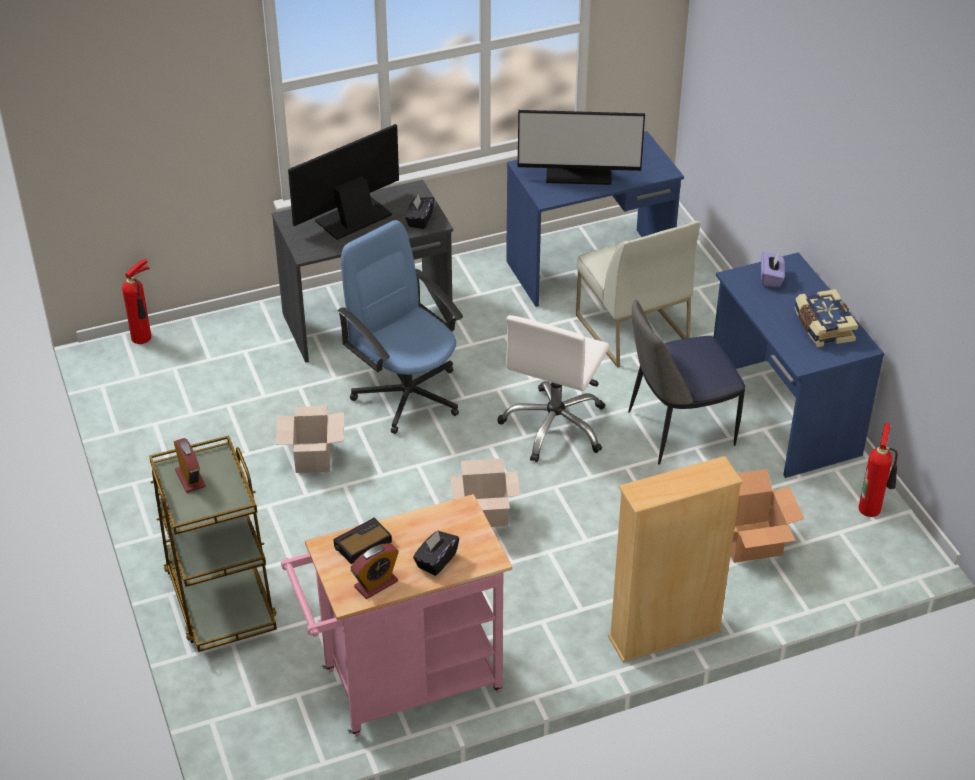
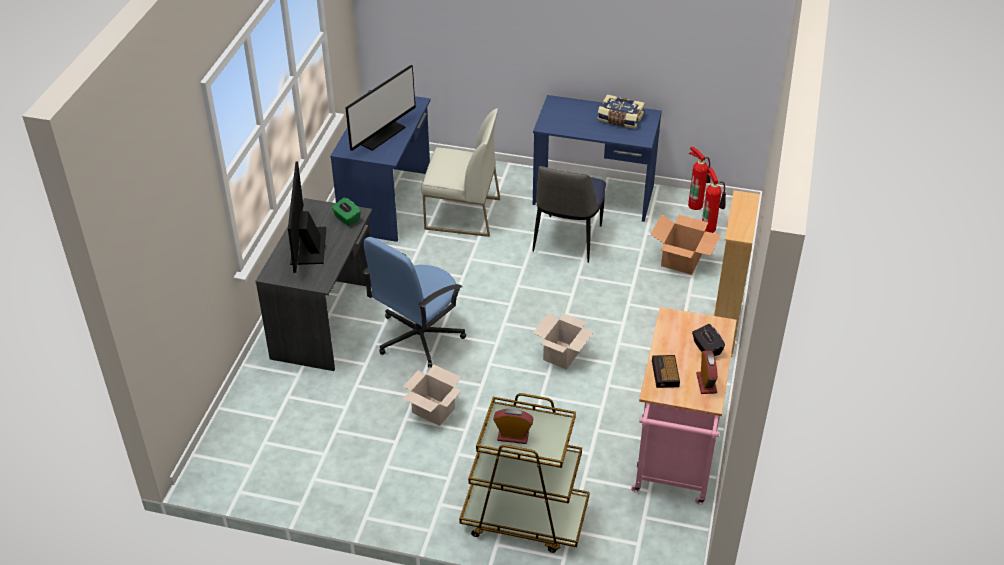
camera: 55 degrees left, 0 degrees up
fire extinguisher [122,259,151,344] -> fire extinguisher moved to [702,167,726,233]
blue office chair [337,220,463,434] -> blue office chair turned 45 degrees counterclockwise [362,237,466,367]
black tissue box [405,194,434,229] -> green tissue box [331,197,361,226]
white office chair [498,315,609,462] -> none
purple tissue box [761,252,785,287] -> none

